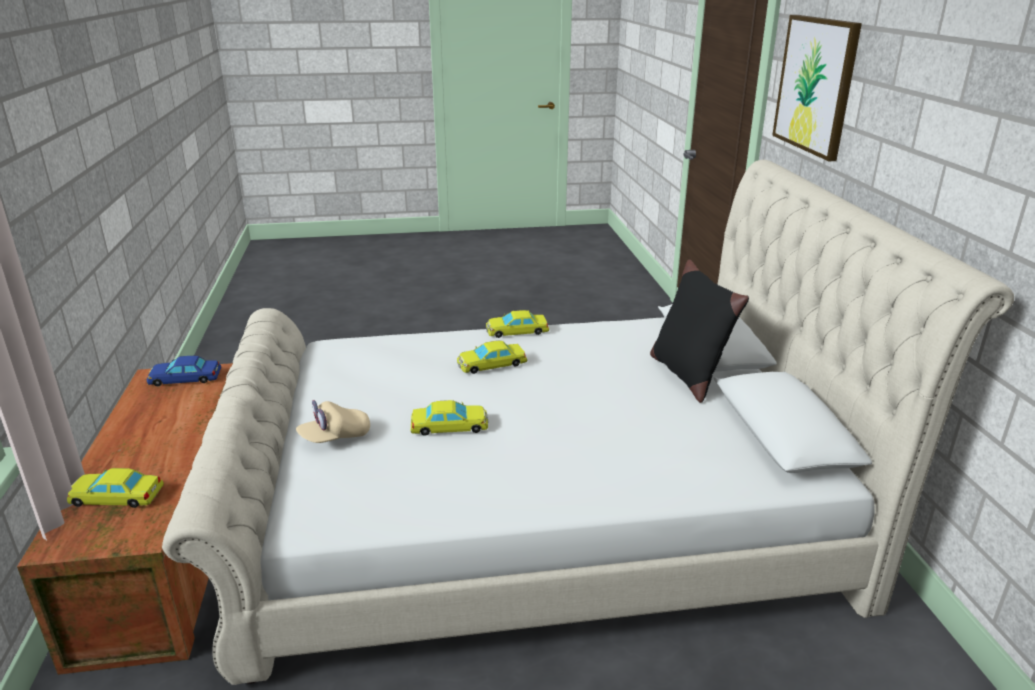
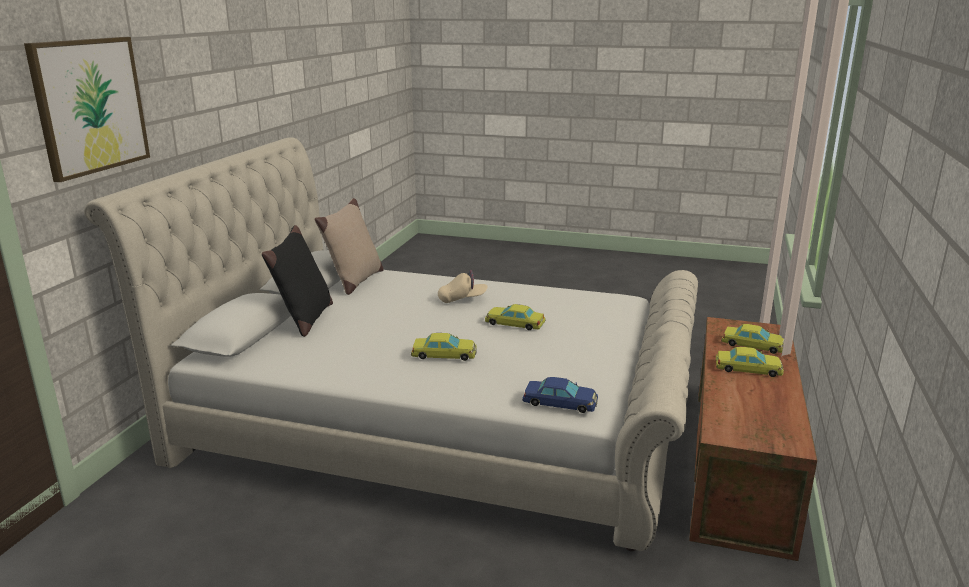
camera: 155 degrees left, 5 degrees down
blue toy car [147,356,221,386] -> blue toy car moved to [522,377,598,413]
beige cap [296,400,370,443] -> beige cap moved to [438,270,488,303]
yellow toy car [486,310,549,338] -> yellow toy car moved to [716,347,784,377]
none -> beige pillow [315,198,384,295]

